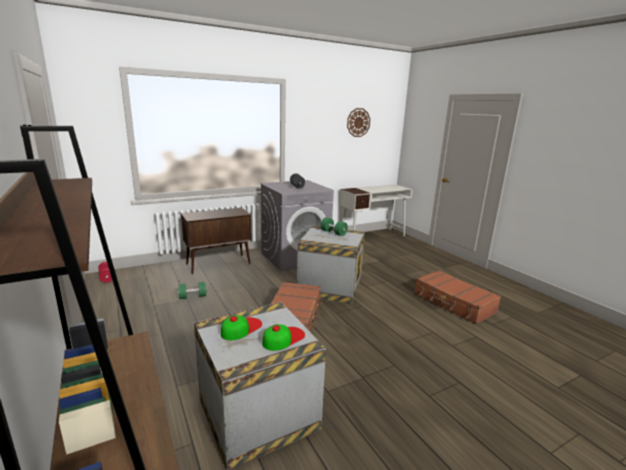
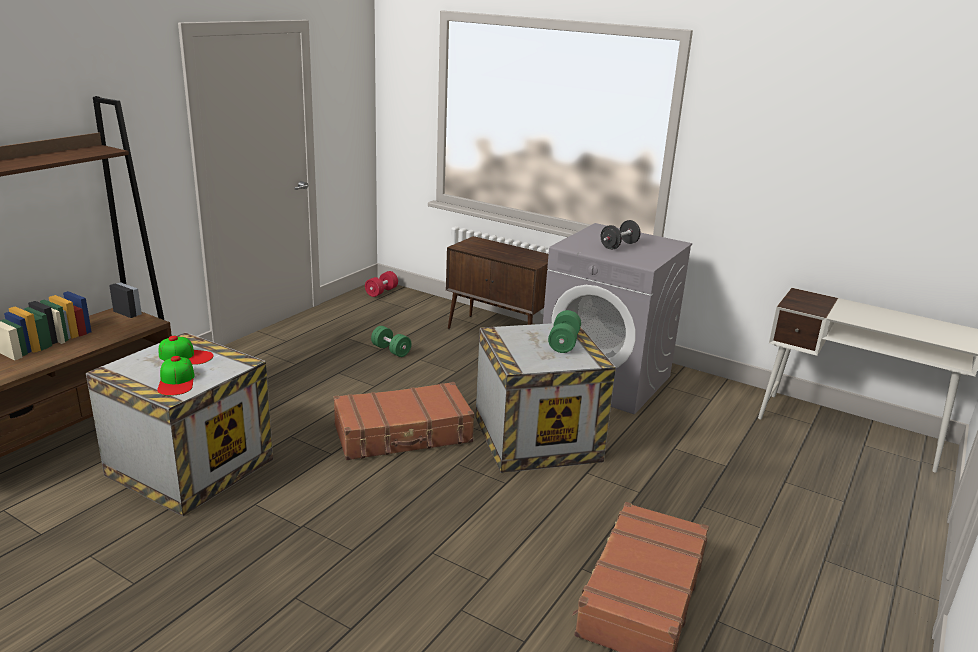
camera: 60 degrees right, 5 degrees up
cap [262,324,305,351] -> cap turned 60 degrees clockwise [157,356,195,396]
wall clock [347,108,370,137] -> none

